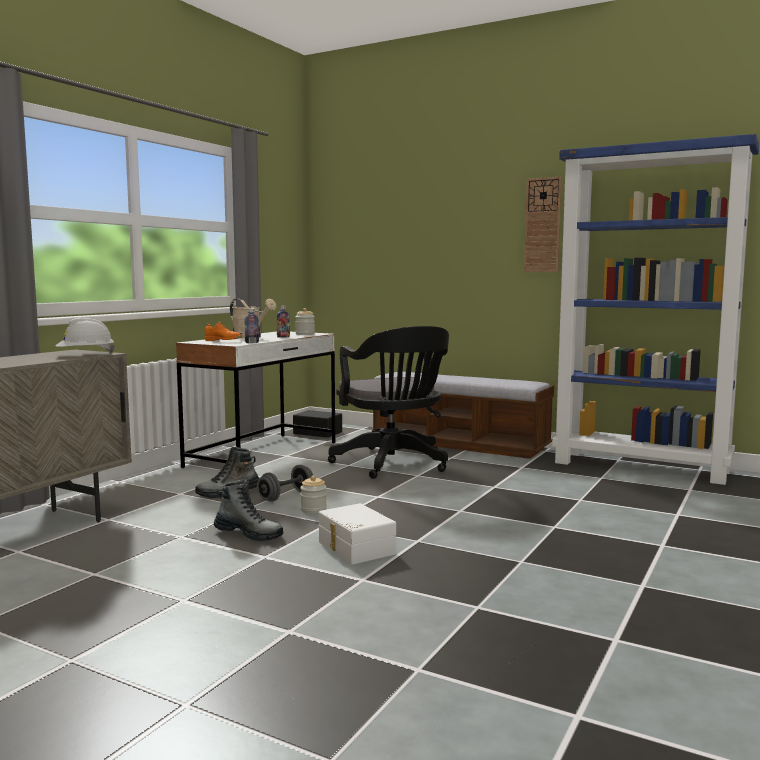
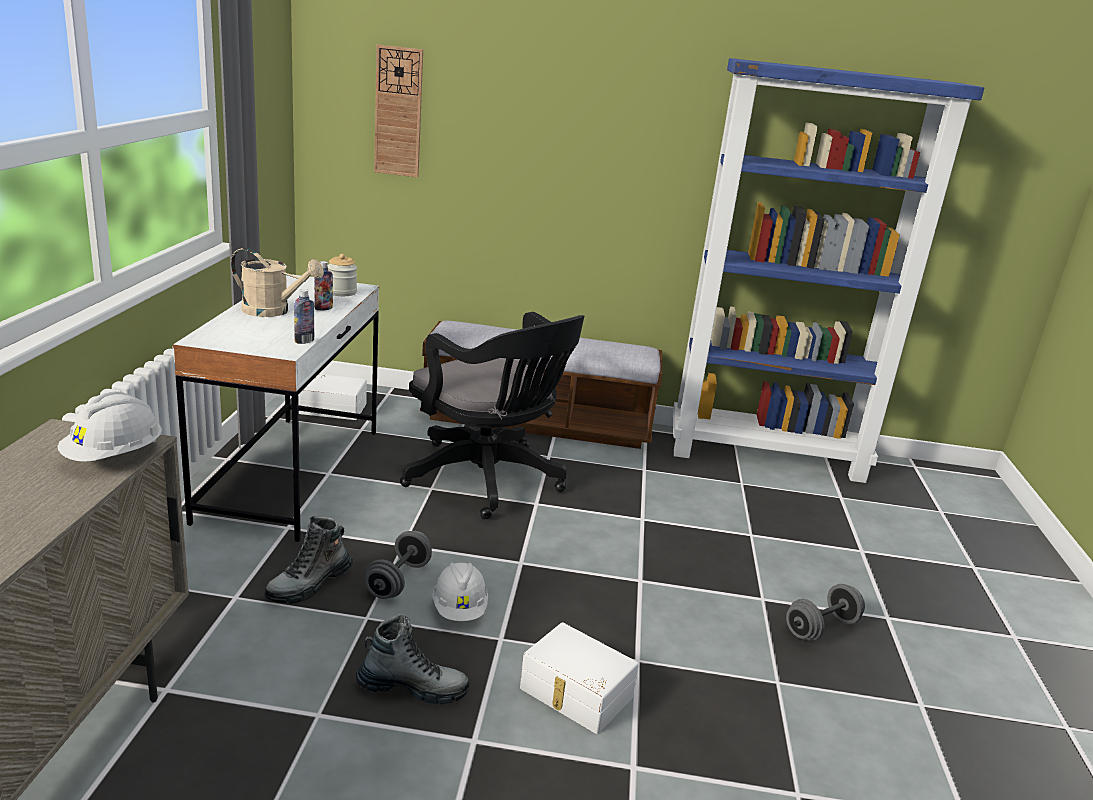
camera: 25 degrees left, 15 degrees up
orange shoe [205,321,242,341] -> none
black storage box [293,410,342,438] -> white storage box [298,374,367,420]
jar [300,476,327,514] -> white hard hat [432,562,488,621]
wall clock [524,177,562,272] -> wall clock moved to [374,45,423,177]
none -> grey dumbbell [786,584,865,641]

